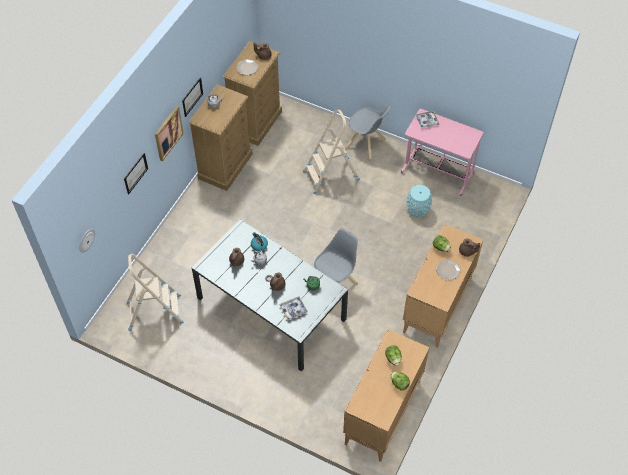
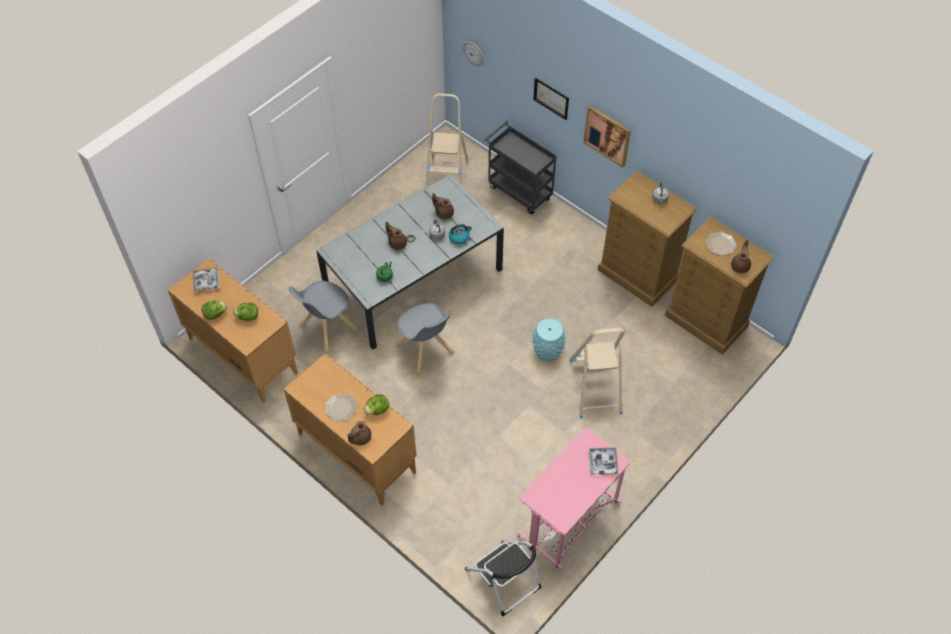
camera: 105 degrees right, 0 degrees up
picture [182,77,203,117] -> none
tray [280,296,308,320] -> tray moved to [193,267,220,292]
grey chair [345,105,391,160] -> grey chair moved to [289,280,357,352]
turquoise stool [407,185,432,218] -> turquoise stool moved to [532,319,566,361]
none -> step ladder [465,541,541,616]
none -> grey cart [484,121,556,214]

